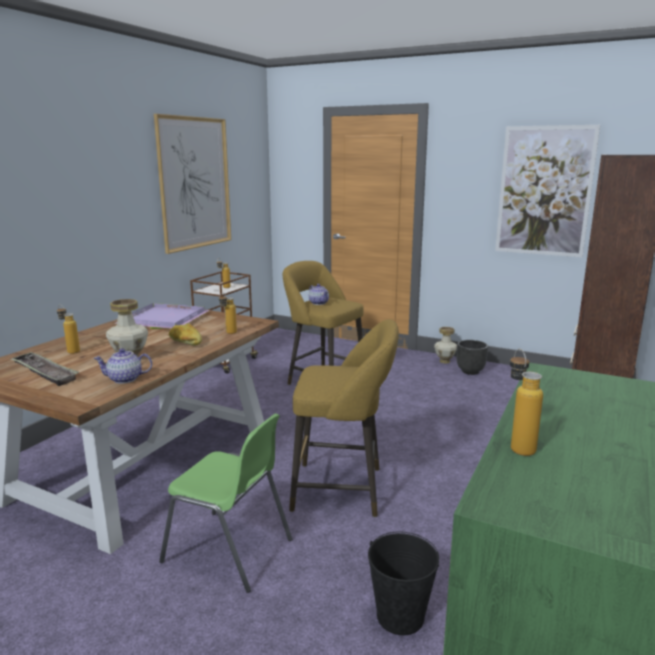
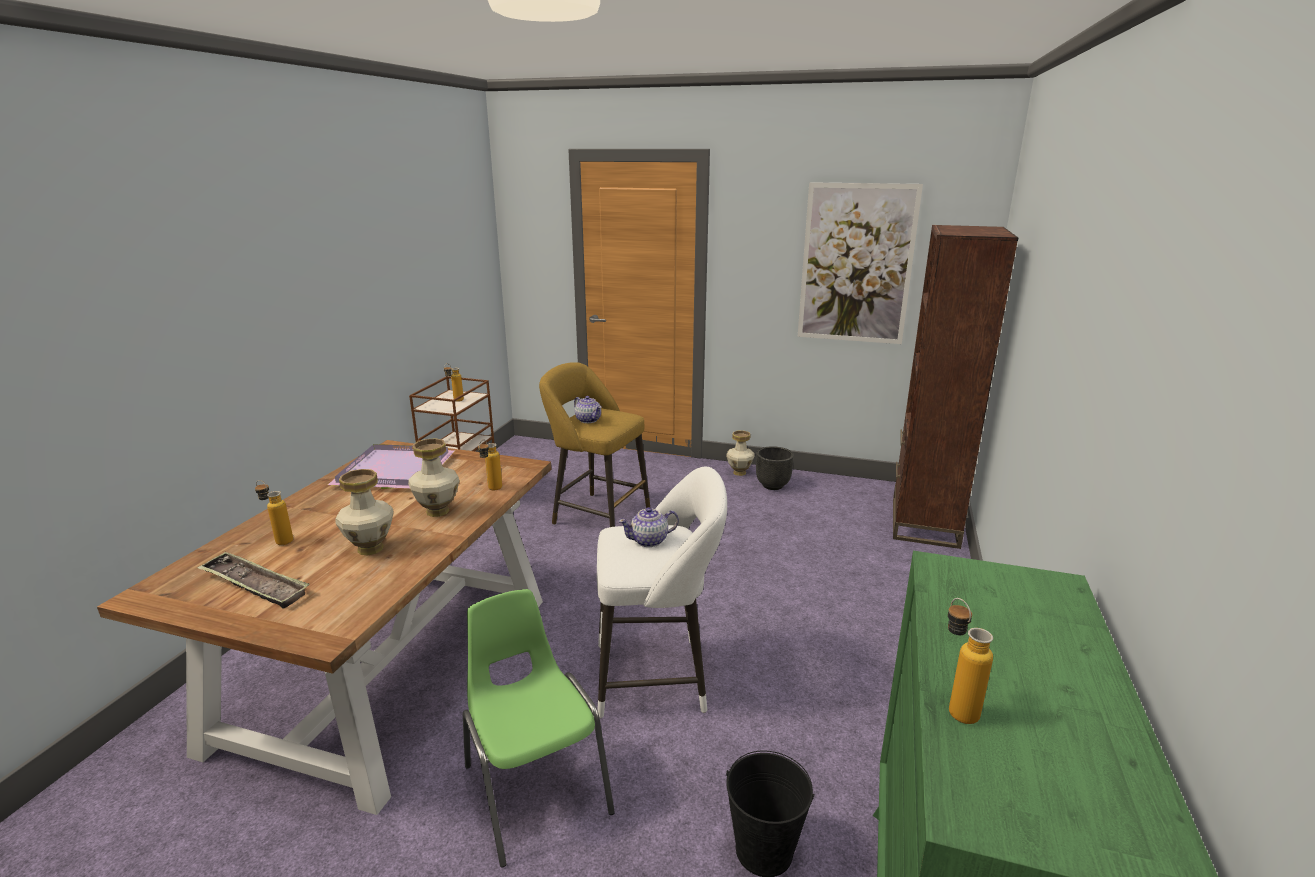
camera: 10 degrees left, 5 degrees up
teapot [93,348,152,384] -> teapot moved to [618,507,679,547]
picture [154,114,231,254] -> none
green chair [159,413,292,593] -> green chair turned 135 degrees counterclockwise [462,589,615,868]
bread [169,324,202,346] -> vase [408,438,459,517]
yellow stool [289,319,399,517] -> white stool [597,467,727,718]

